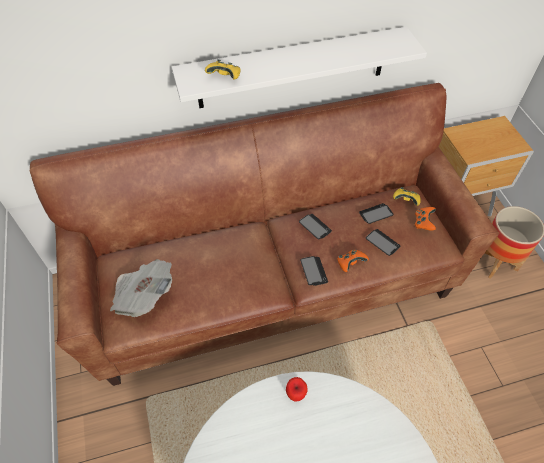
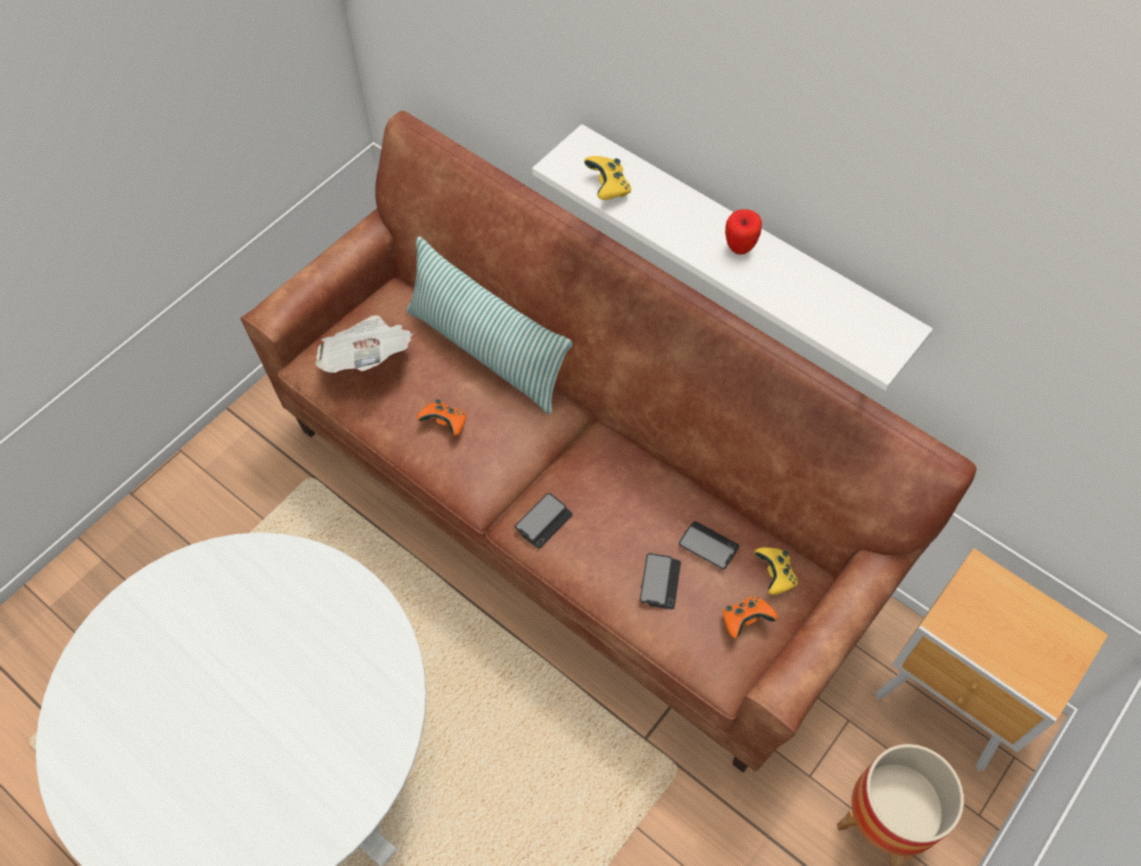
camera: 55 degrees right, 5 degrees up
apple [286,377,307,401] -> apple moved to [725,209,762,255]
phone [299,214,332,239] -> none
orange game controller [337,250,369,272] -> orange game controller moved to [417,399,466,436]
none -> pillow [406,236,573,414]

